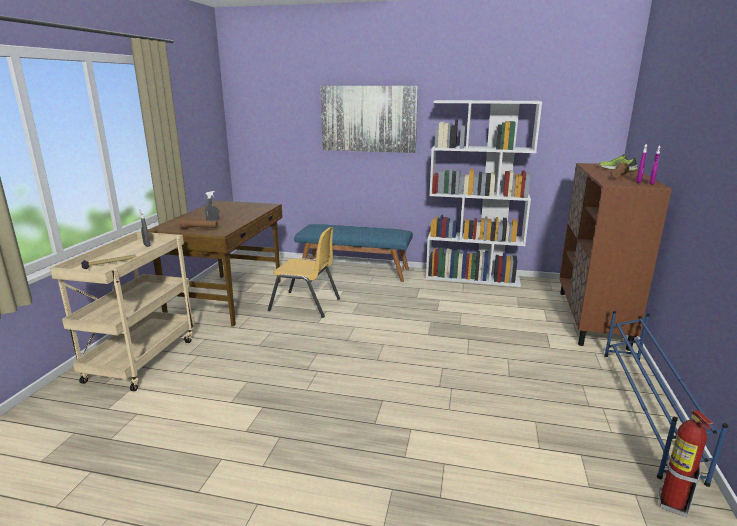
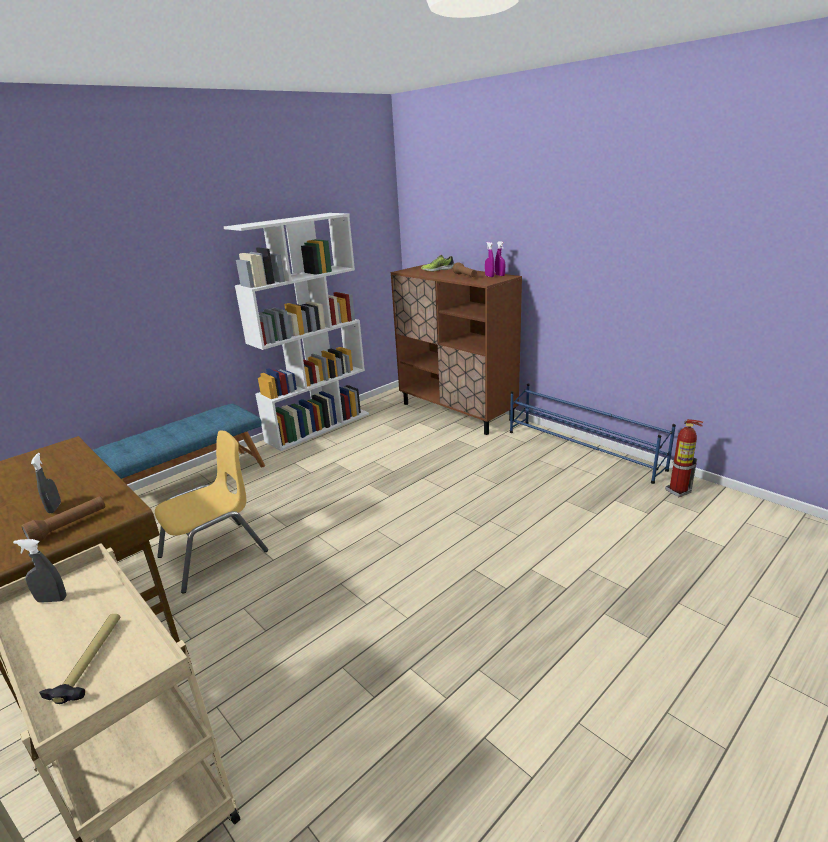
camera: 55 degrees left, 5 degrees up
picture [321,86,418,153] -> none

